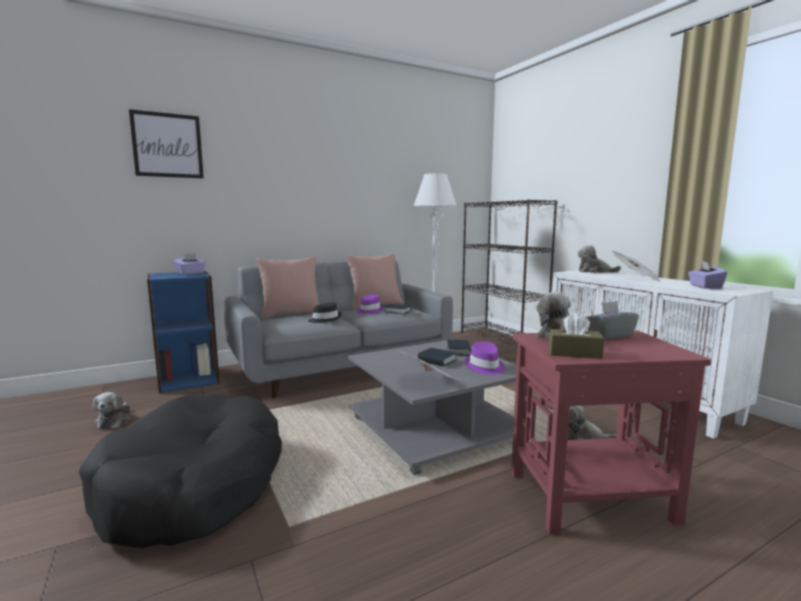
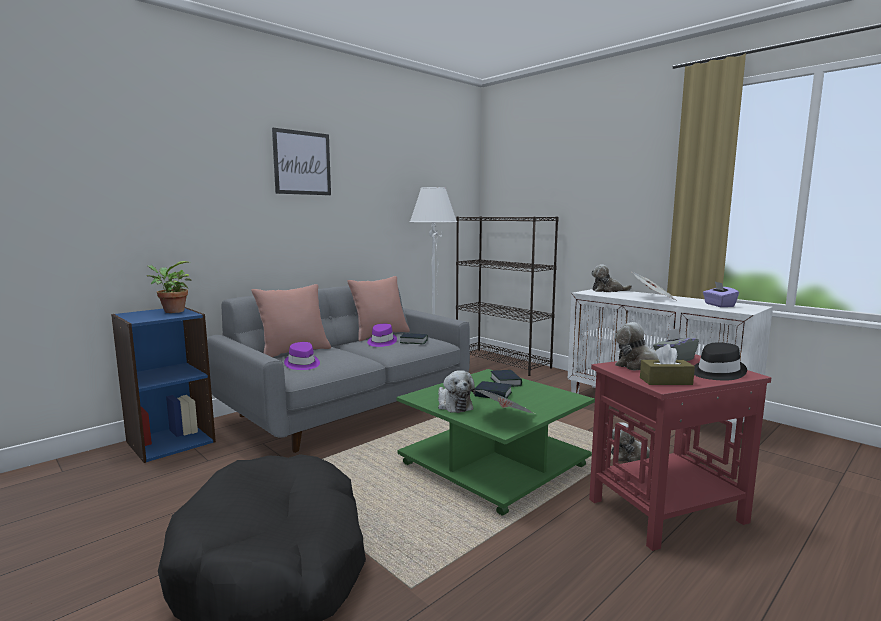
camera: 15 degrees left, 0 degrees up
plush toy [93,392,130,429] -> plush toy moved to [438,370,476,413]
picture [129,109,204,179] -> picture moved to [272,128,331,195]
purple tissue box [173,253,206,275] -> potted plant [147,261,192,313]
black hat [308,302,341,323] -> black hat moved to [694,342,747,380]
grey coffee table [348,339,517,475] -> green coffee table [397,369,595,516]
purple hat [465,342,505,375] -> purple hat moved to [284,342,320,370]

